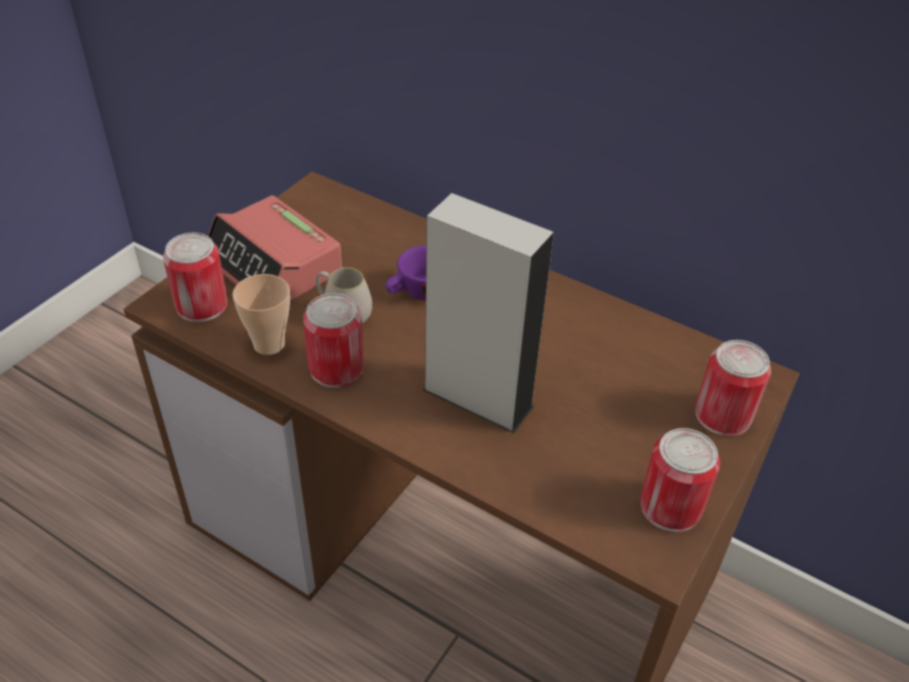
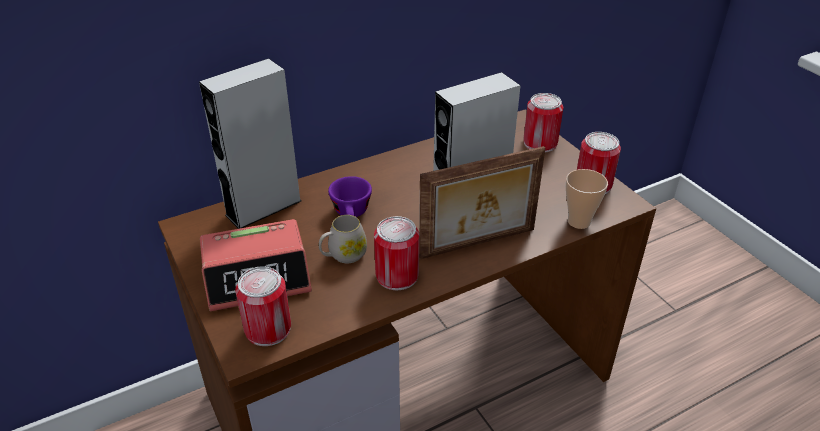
camera: 60 degrees left, 5 degrees down
cup [232,274,290,355] -> cup moved to [566,169,608,229]
none -> grey speaker [199,58,302,229]
none -> picture frame [419,146,545,259]

